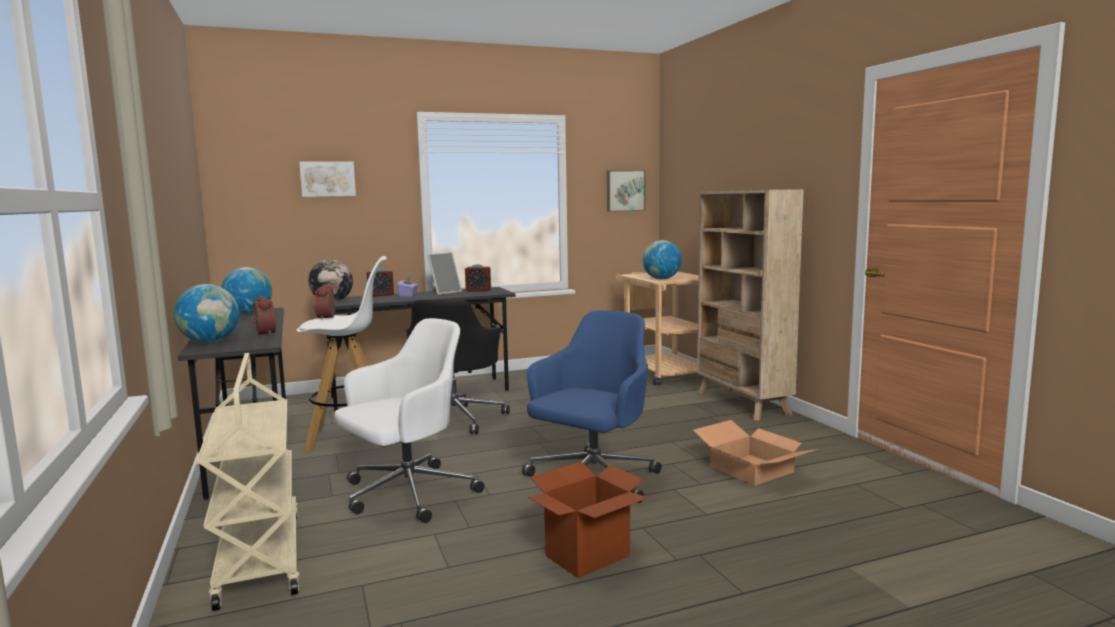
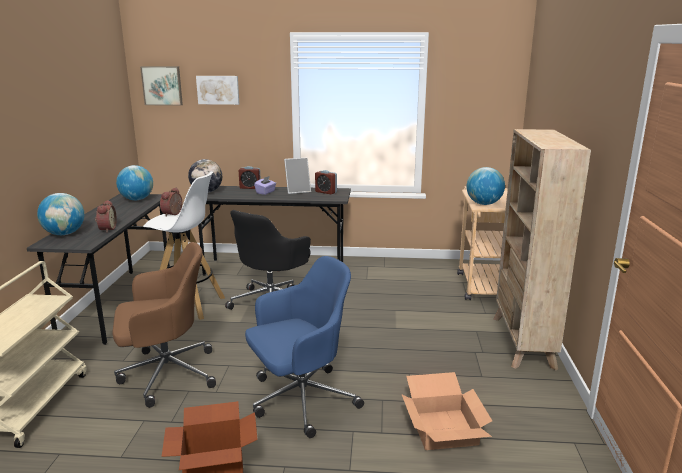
camera: 25 degrees right, 10 degrees up
white office chair [334,318,484,523] -> brown office chair [112,242,216,408]
picture [607,170,646,212] -> picture moved to [140,66,183,106]

